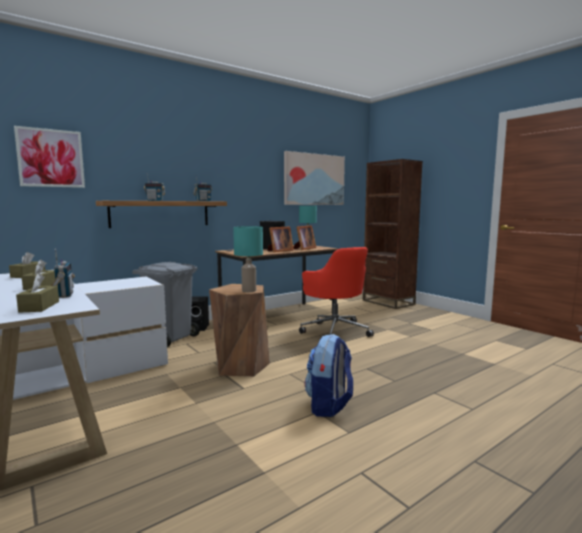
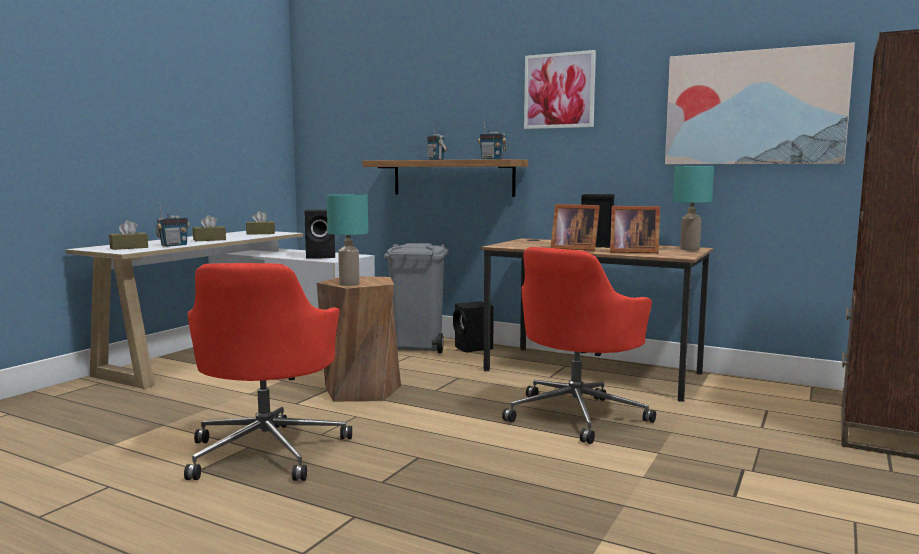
camera: 65 degrees right, 0 degrees up
picture [14,126,85,188] -> picture moved to [524,50,596,129]
backpack [305,334,353,417] -> red office chair [184,263,352,481]
none -> black speaker [304,209,335,259]

